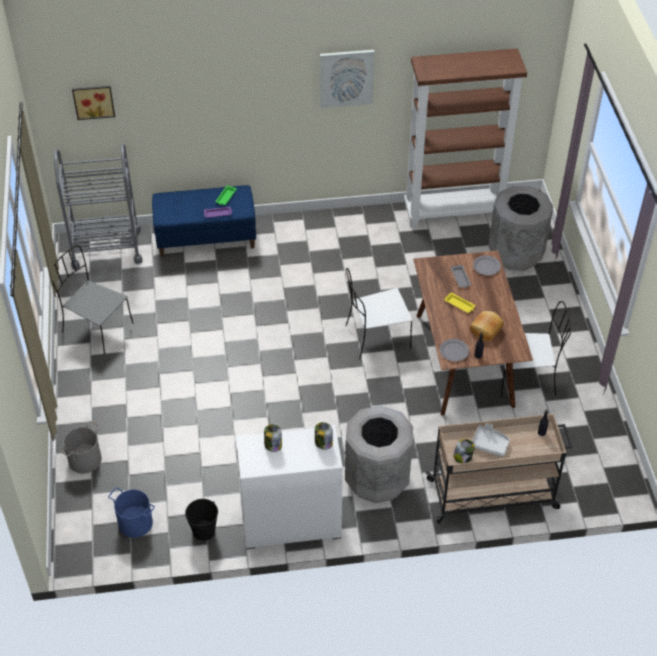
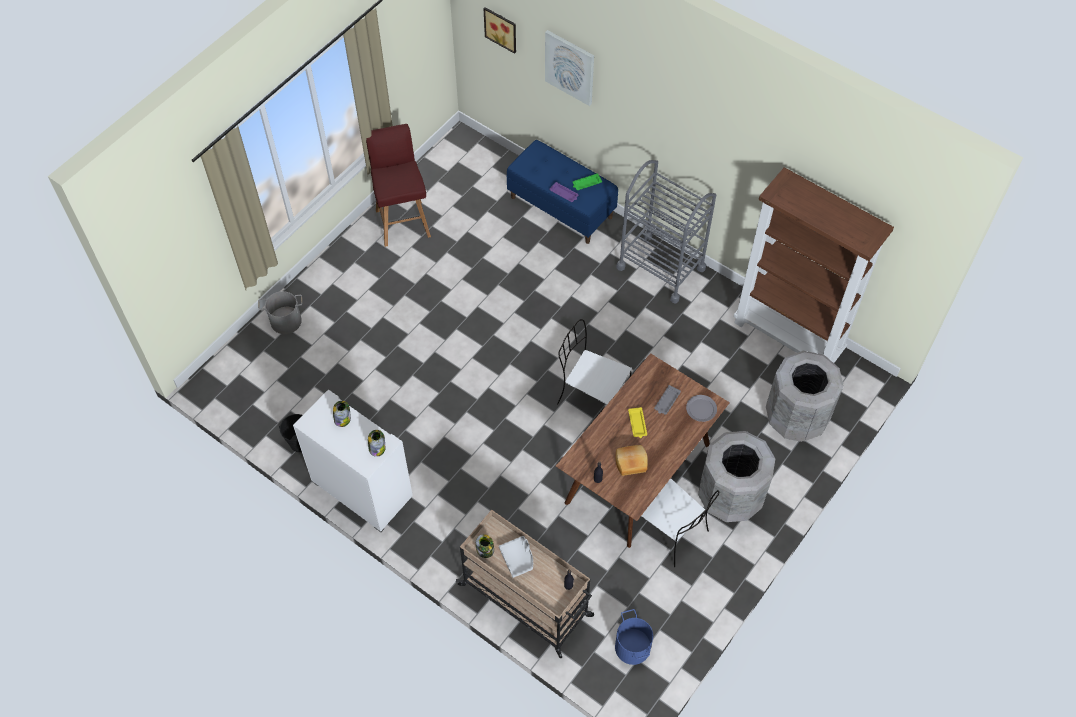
camera: 45 degrees right, 10 degrees up
grey chair [49,245,133,354] -> red stool [366,124,431,247]
grey cart [54,144,142,270] -> grey cart moved to [616,160,716,304]
blue bucket [108,487,155,538] -> blue bucket moved to [615,609,653,665]
picture [320,50,375,108] -> picture moved to [545,30,594,106]
grey trash can [345,406,413,503] -> grey trash can moved to [698,431,775,522]
grey plate [440,339,469,361] -> none

